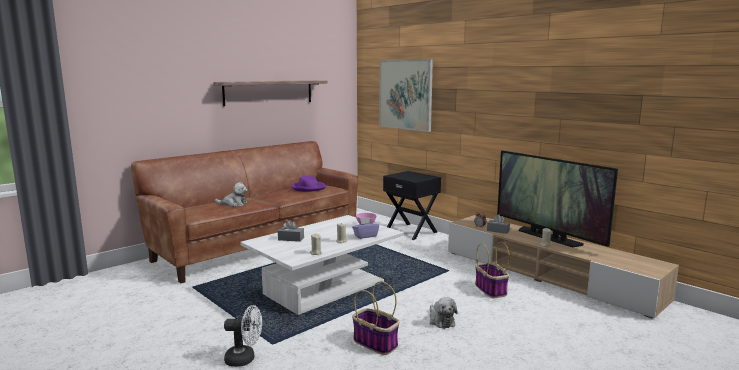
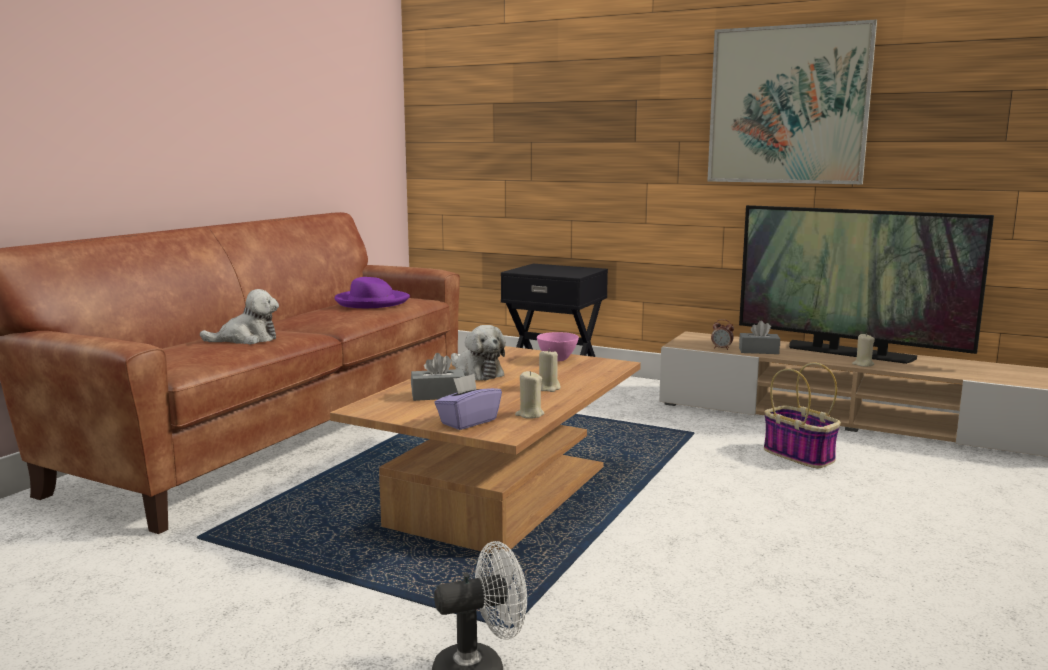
camera: 20 degrees left, 0 degrees up
shelf [213,80,327,106] -> none
white coffee table [240,215,404,315] -> brown coffee table [330,346,641,553]
purple tissue box [352,217,379,239] -> purple tissue box moved to [434,374,502,430]
basket [352,281,400,355] -> none
picture [379,59,433,132] -> picture moved to [707,20,877,184]
plush toy [430,297,458,329] -> plush toy moved to [451,325,506,380]

